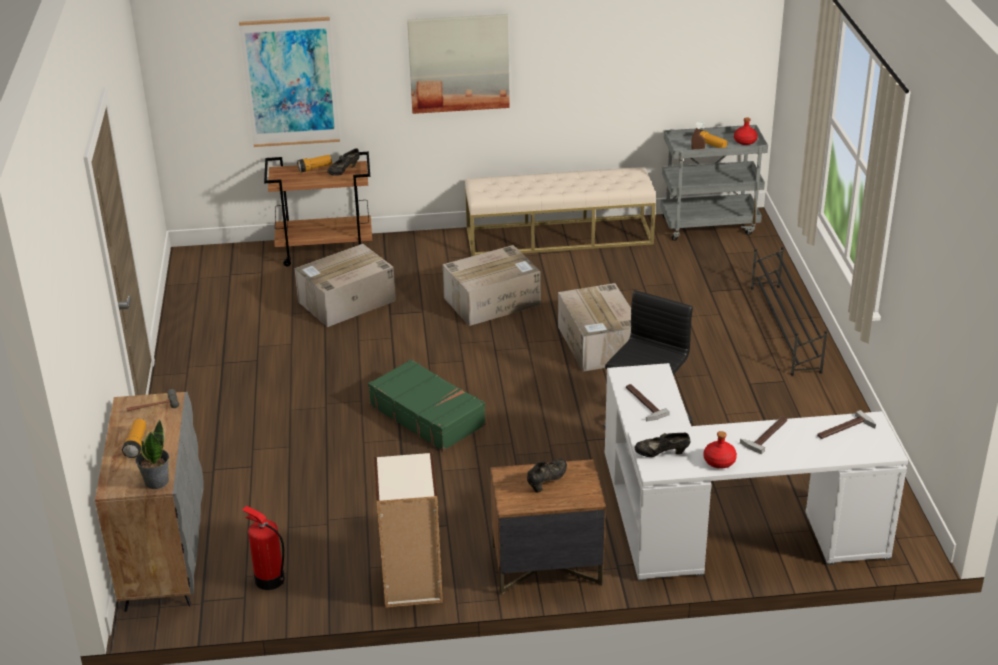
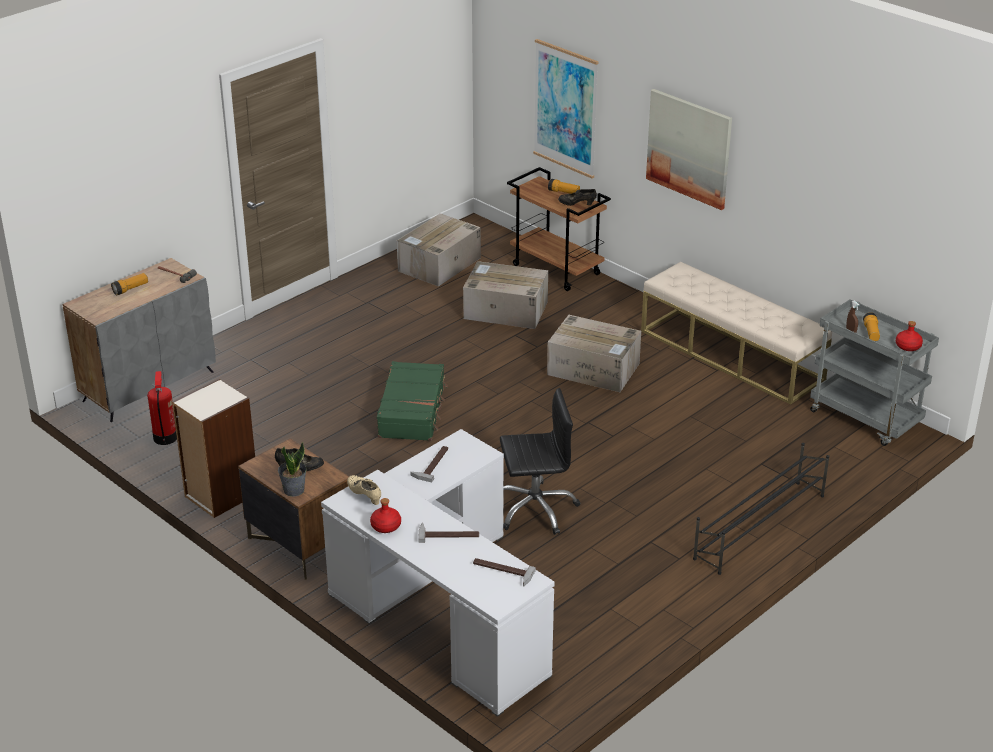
camera: 50 degrees right, 0 degrees up
potted plant [136,420,169,489] -> potted plant moved to [278,442,307,497]
cardboard box [558,283,631,372] -> cardboard box moved to [397,213,481,287]
black shoe [635,433,690,457] -> beige shoe [347,475,381,505]

